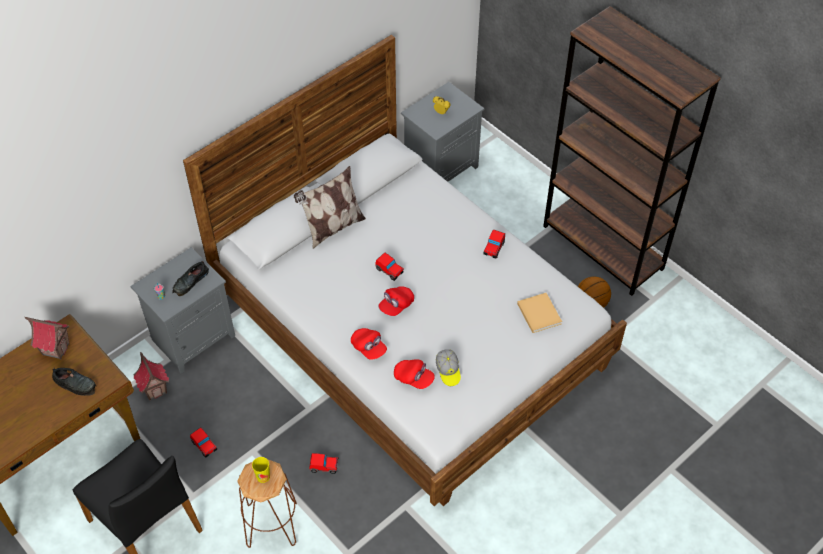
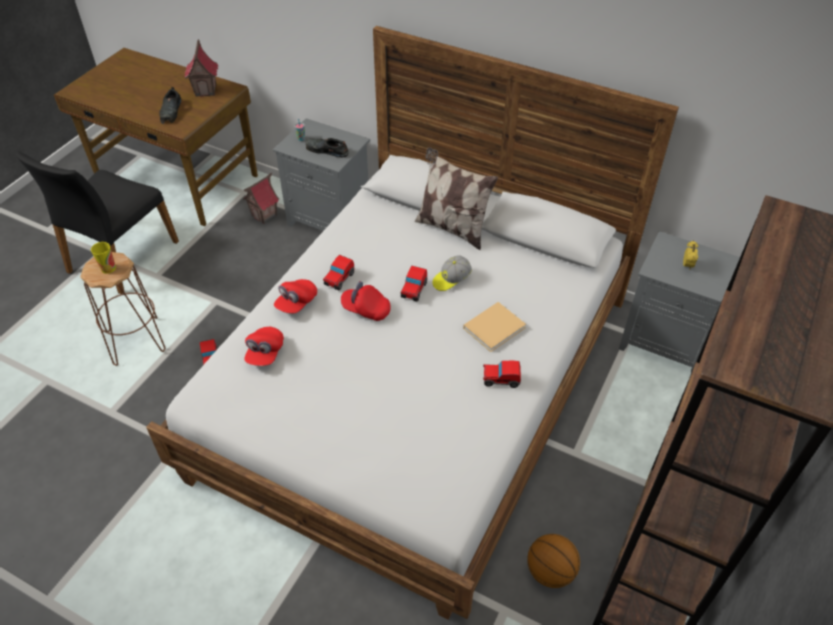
camera: 70 degrees right, 5 degrees down
toy car [190,427,217,458] -> toy car moved to [323,255,355,290]
cap [436,349,461,386] -> cap moved to [432,255,472,291]
beige book [517,293,562,333] -> beige book moved to [463,302,526,352]

